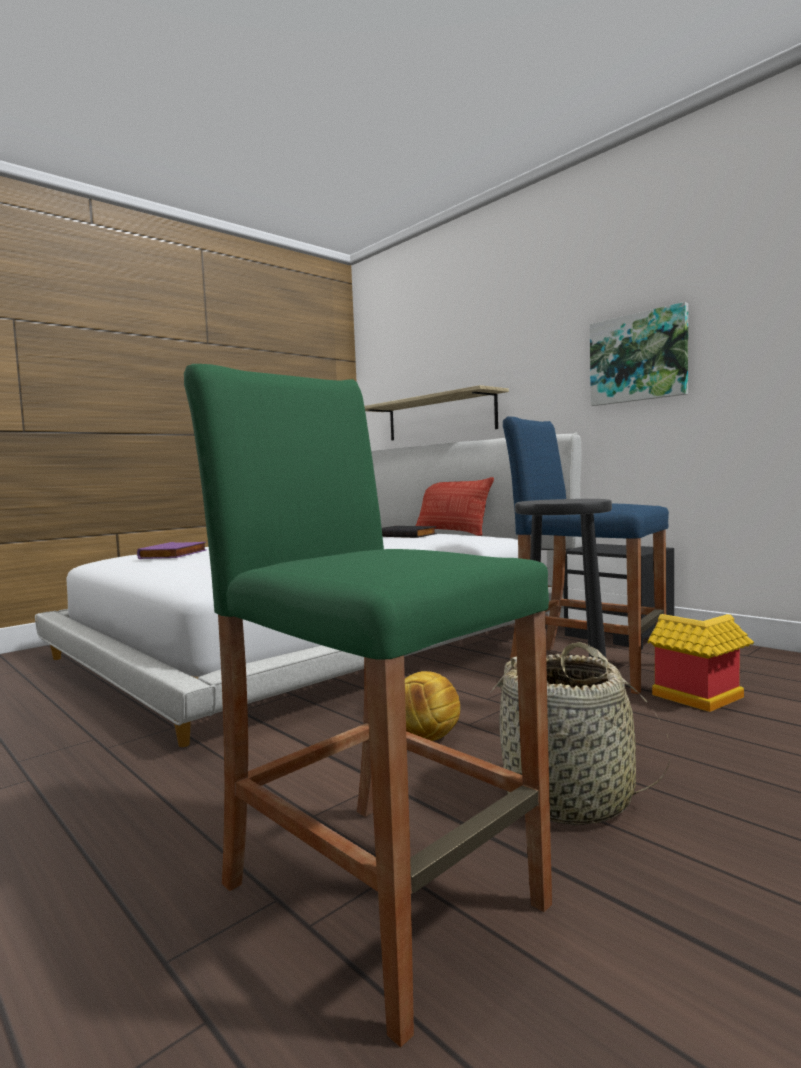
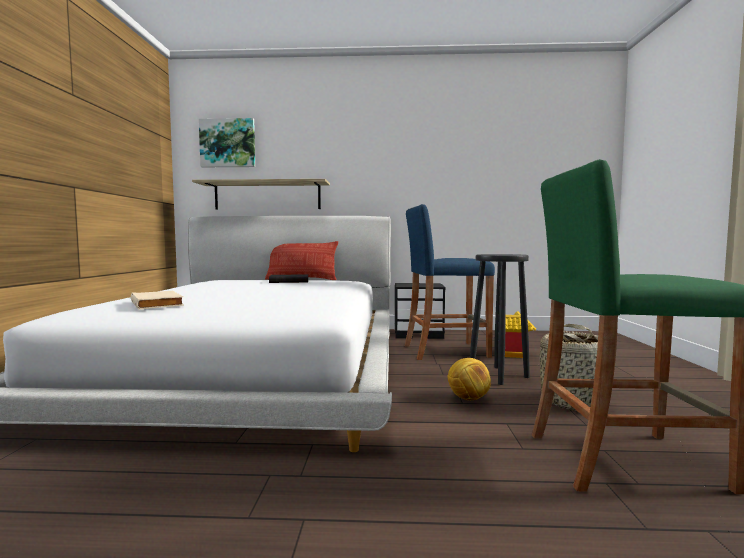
camera: 45 degrees left, 0 degrees up
purple book [137,542,206,559] -> beige book [131,291,184,310]
picture [590,302,688,406] -> picture moved to [199,118,255,167]

